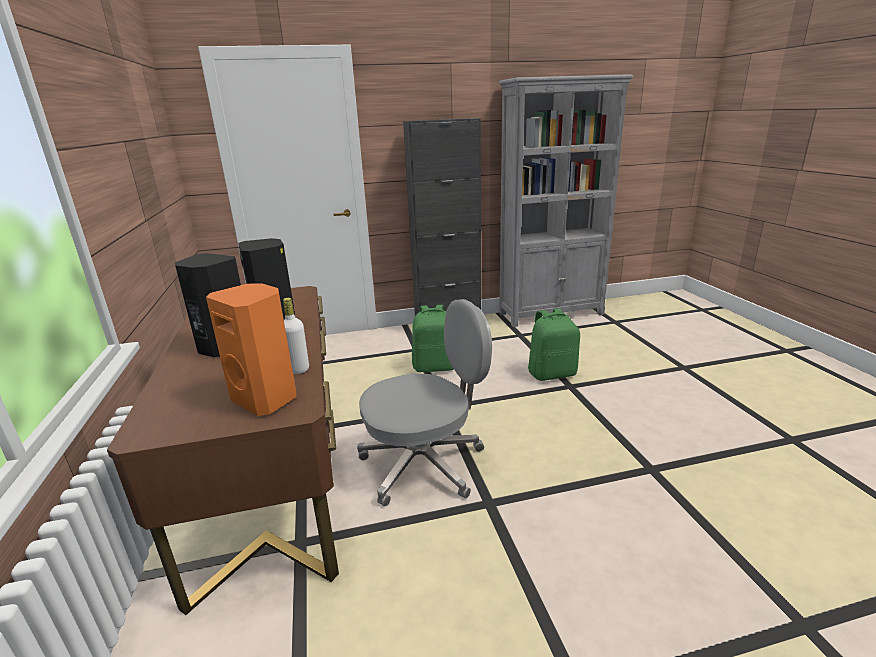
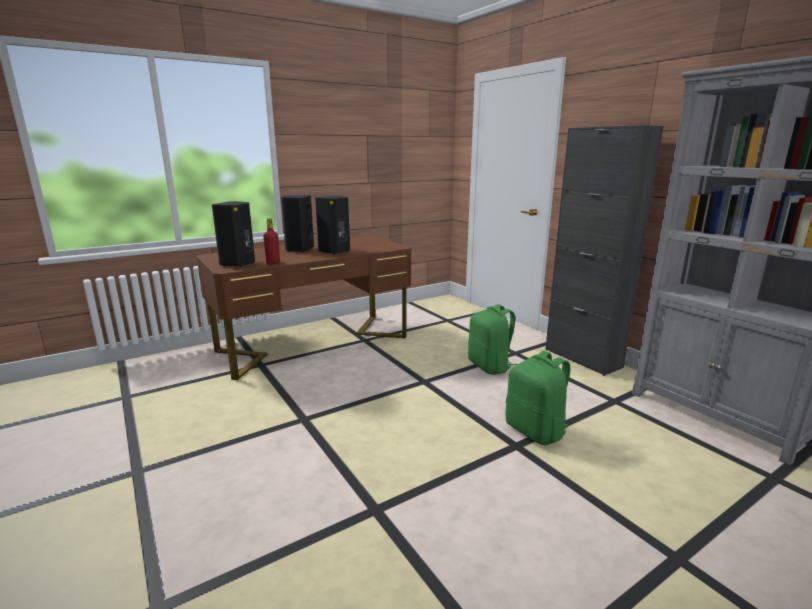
camera: 70 degrees right, 5 degrees down
orange speaker [206,283,297,416] -> black speaker [212,201,255,267]
white bottle [283,298,309,374] -> red bottle [263,219,280,264]
grey office chair [357,299,492,506] -> none

